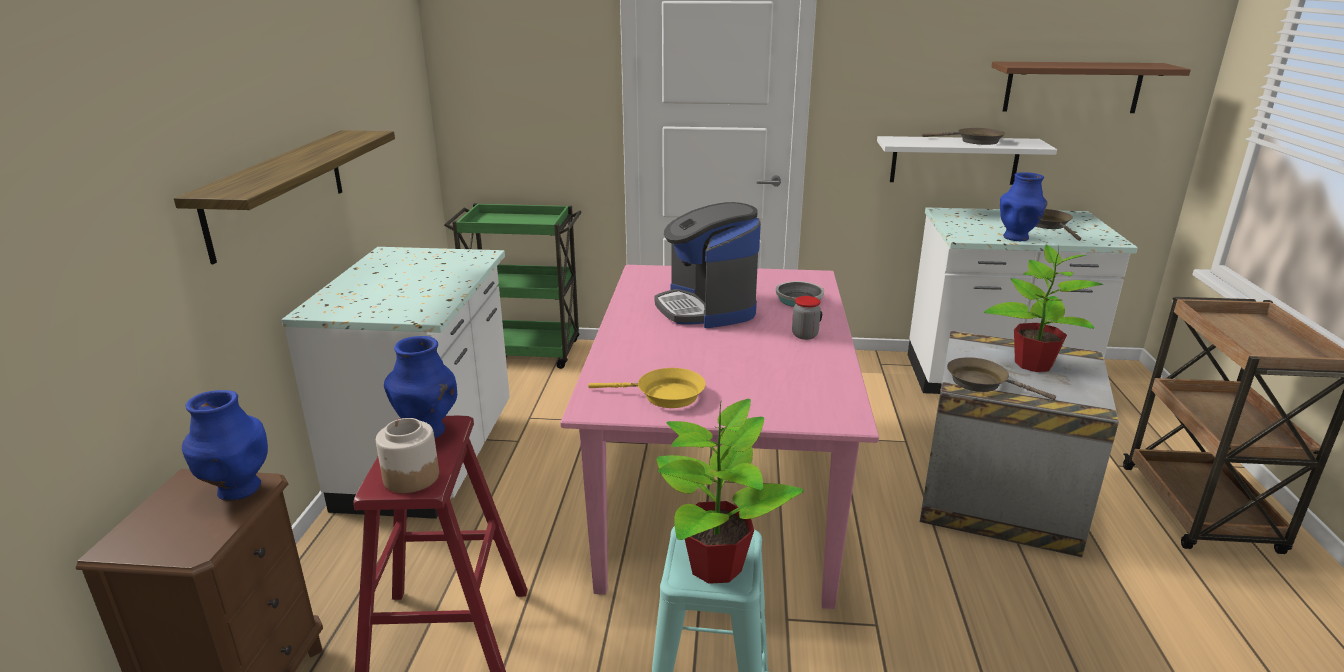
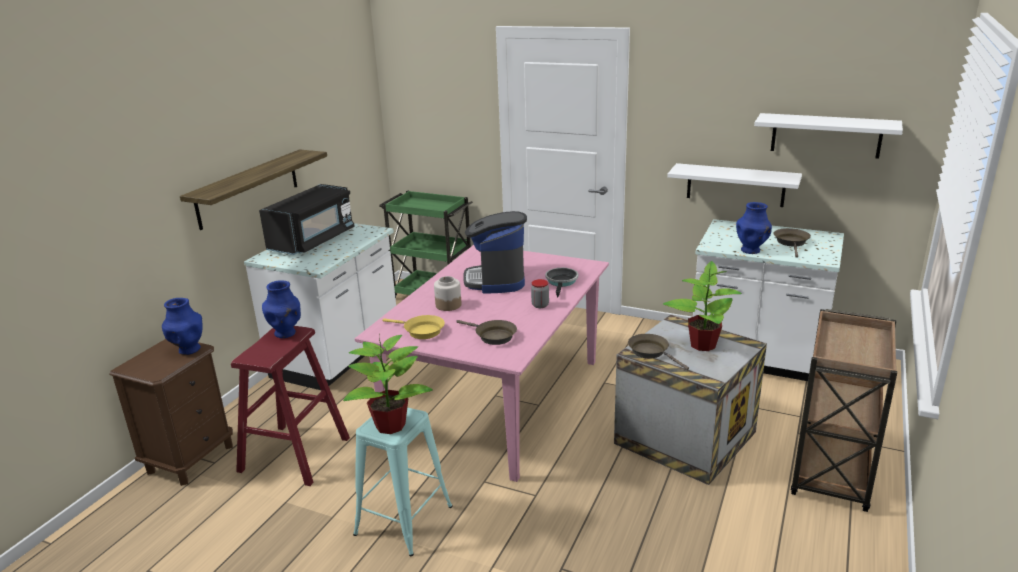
camera: 20 degrees right, 0 degrees up
jar [376,418,439,493] -> jar moved to [434,276,462,311]
brown frying pan [922,128,1005,145] -> brown frying pan moved to [456,320,517,345]
brown shelf [991,62,1191,113] -> white shelf [754,113,903,159]
none -> black microwave [259,184,355,255]

